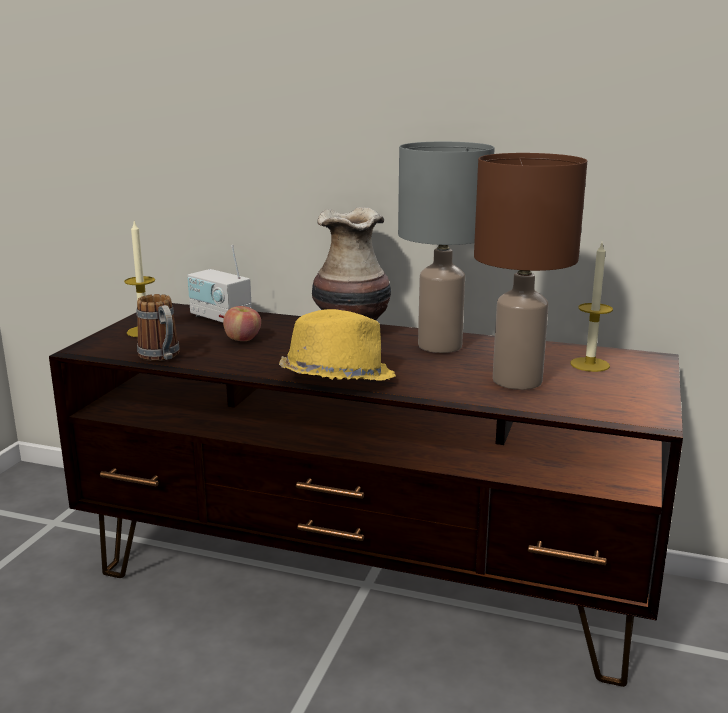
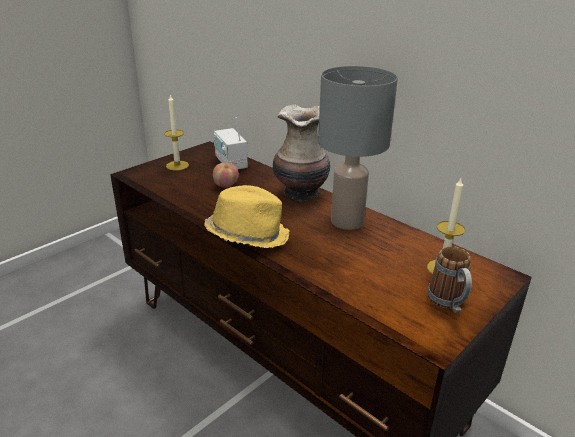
camera: 25 degrees right, 10 degrees up
mug [137,294,180,361] -> mug moved to [427,246,472,313]
brown table lamp [474,153,587,390] -> none

